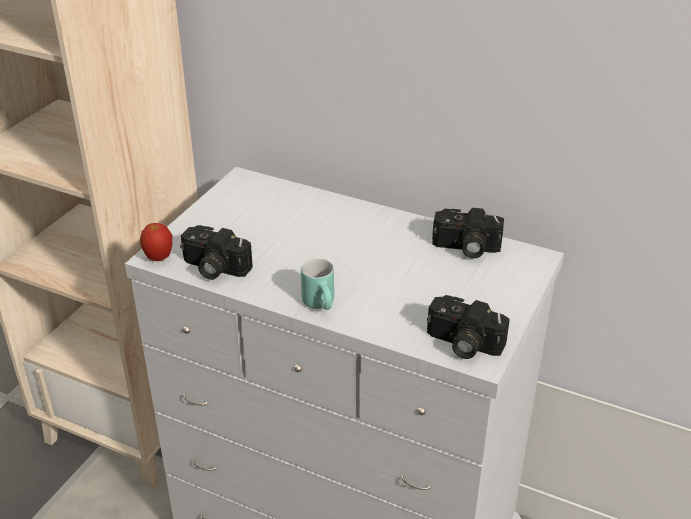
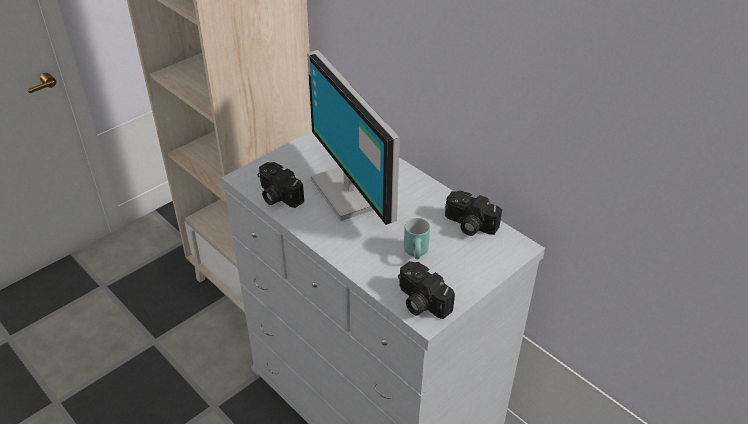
camera: 20 degrees right, 5 degrees up
apple [140,223,172,261] -> none
turquoise mug [301,258,334,310] -> turquoise mug moved to [404,218,430,259]
none -> monitor [307,50,400,225]

